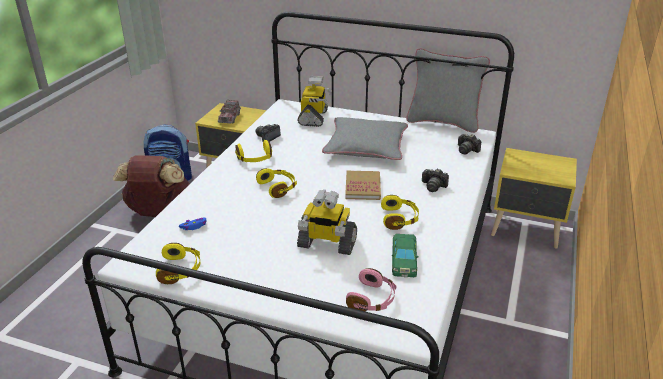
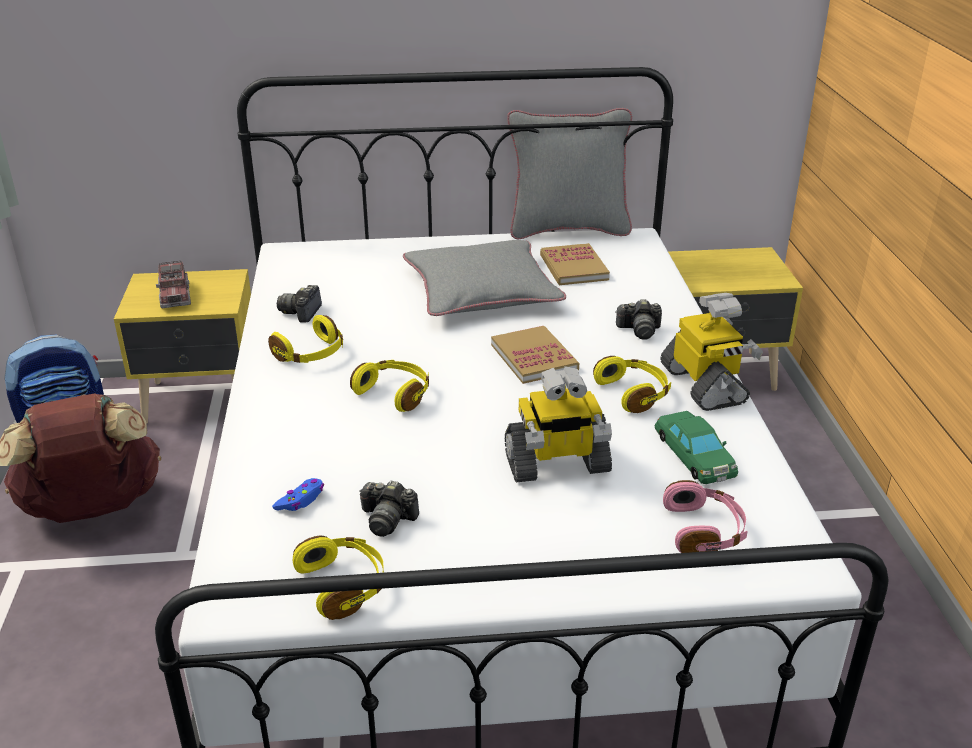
camera: 25 degrees left, 0 degrees up
toy robot [298,76,332,127] -> toy robot moved to [660,293,763,411]
camera [458,134,481,154] -> camera moved to [359,480,419,537]
none -> book [540,243,610,285]

